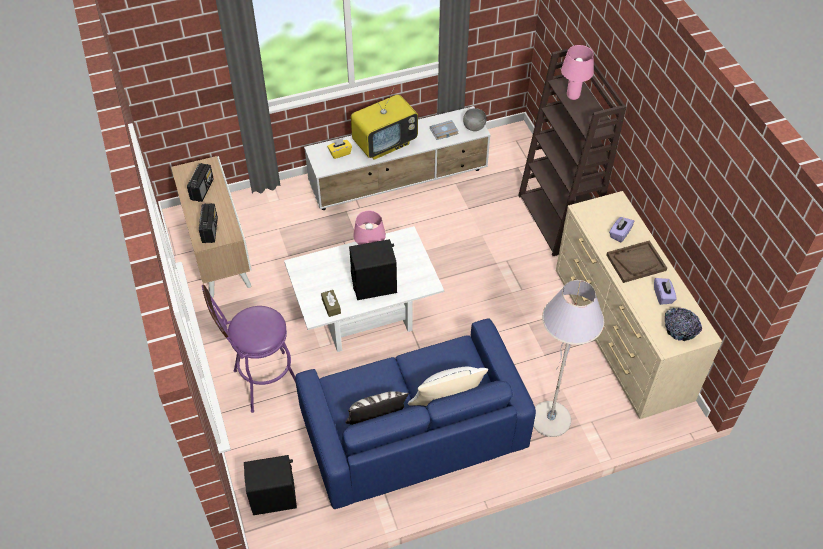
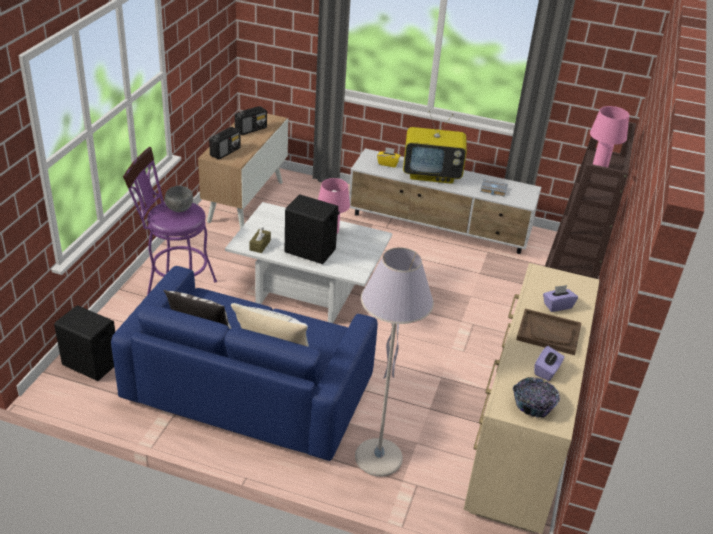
camera: 35 degrees right, 15 degrees down
grey bowl [463,108,487,131] -> grey bowl moved to [165,186,193,212]

